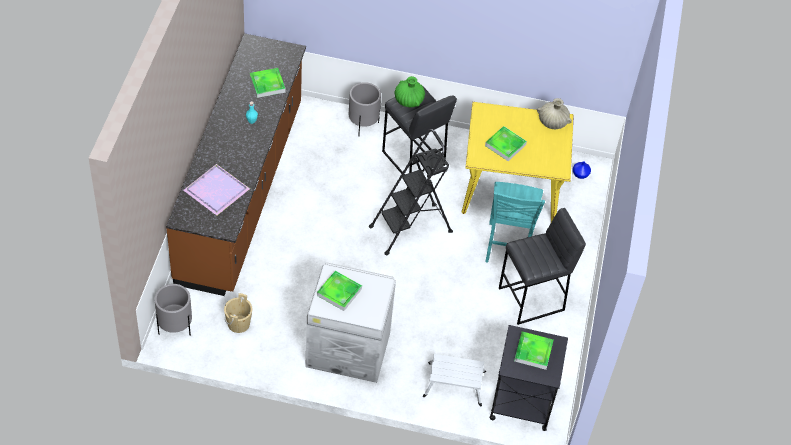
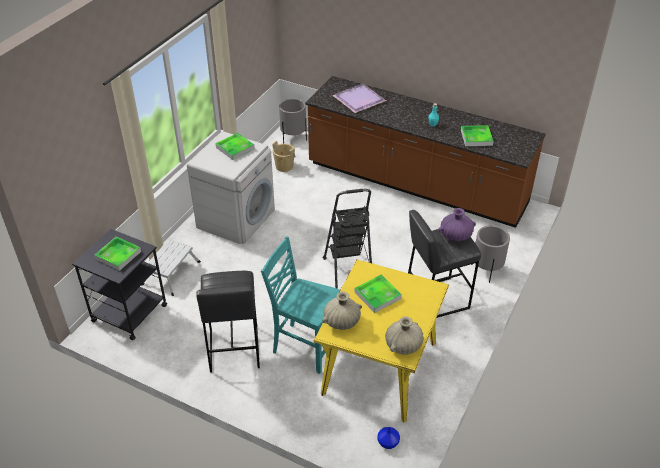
camera: 110 degrees right, 10 degrees down
green vase [394,76,425,107] -> purple vase [438,208,476,241]
none -> beige vase [322,292,362,330]

